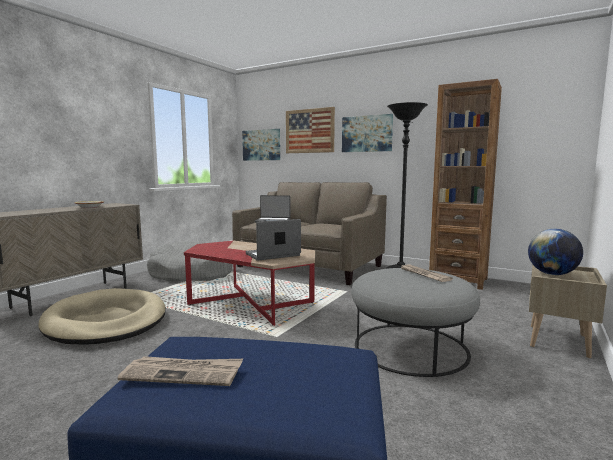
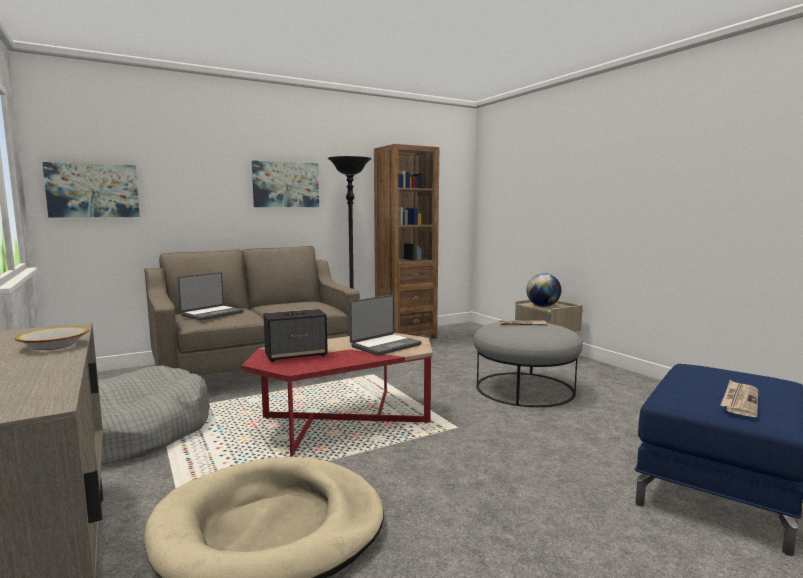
camera: 60 degrees left, 0 degrees up
laptop [246,219,301,260] -> laptop turned 135 degrees counterclockwise [349,295,422,356]
picture [286,107,335,153] -> none
none -> speaker [263,309,328,362]

